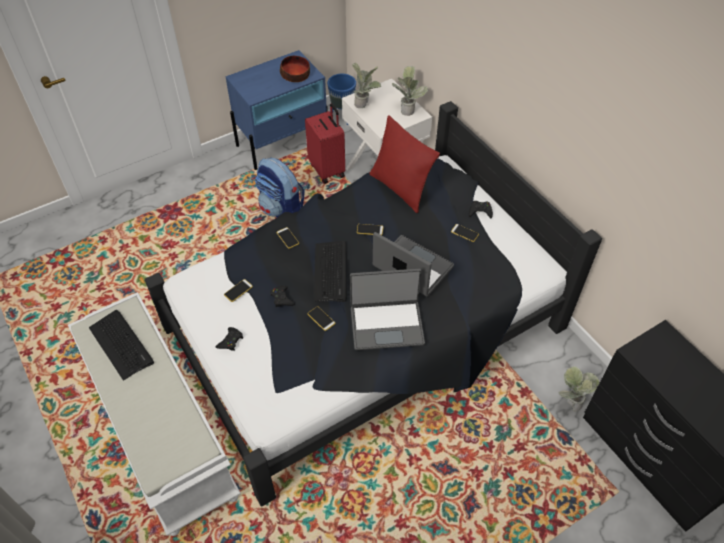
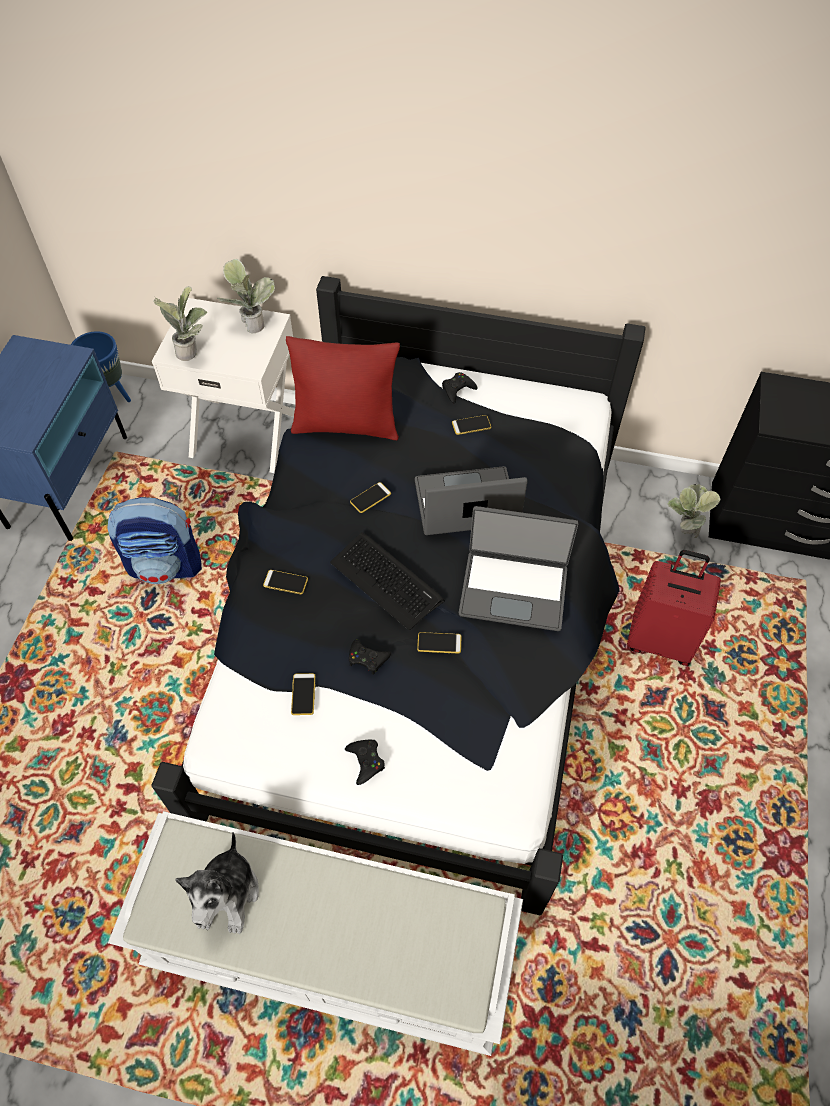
camera: 45 degrees left, 5 degrees up
keyboard [89,310,154,380] -> plush toy [175,832,259,934]
bowl [280,56,310,82] -> none
red suitcase [305,103,345,184] -> red suitcase moved to [627,550,721,666]
laptop [350,269,425,350] -> laptop turned 60 degrees clockwise [459,506,578,631]

